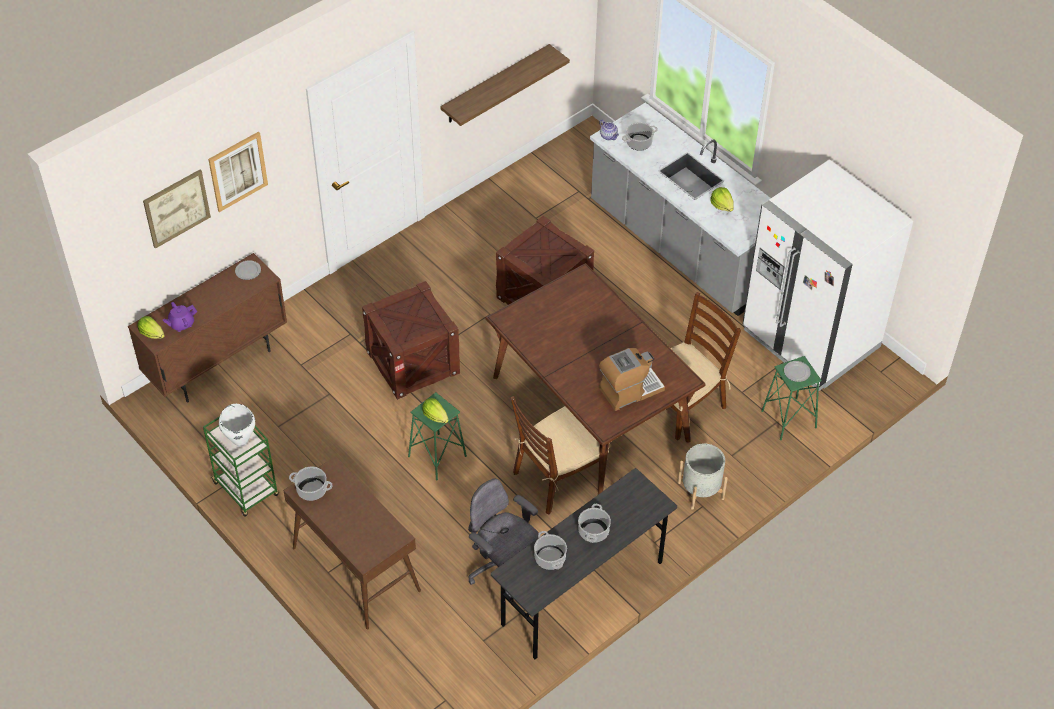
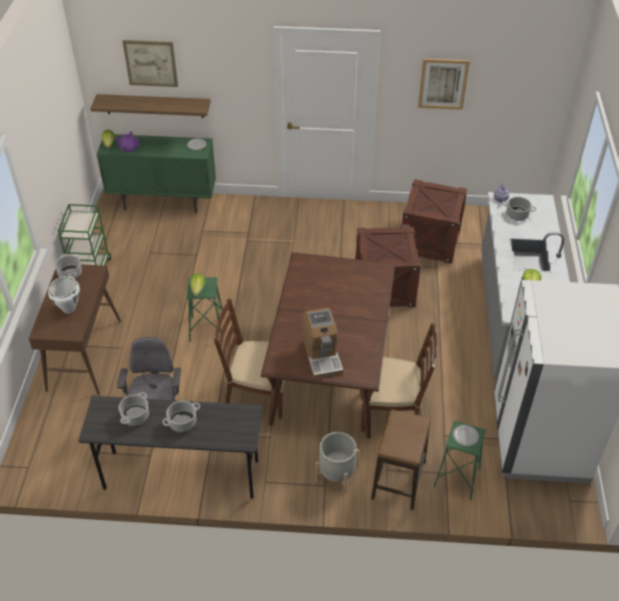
camera: 45 degrees right, 5 degrees down
brown cabinet [128,253,287,403] -> green cabinet [96,134,216,214]
picture [208,131,268,212] -> picture moved to [418,59,470,110]
white cooking pot [219,404,255,447] -> white cooking pot moved to [48,276,80,314]
crate [362,281,460,400] -> crate moved to [401,179,467,264]
shelf [440,44,570,126] -> shelf moved to [90,94,211,118]
coffee machine [599,348,665,411] -> coffee machine turned 60 degrees clockwise [302,308,343,379]
none -> stool [371,410,431,510]

